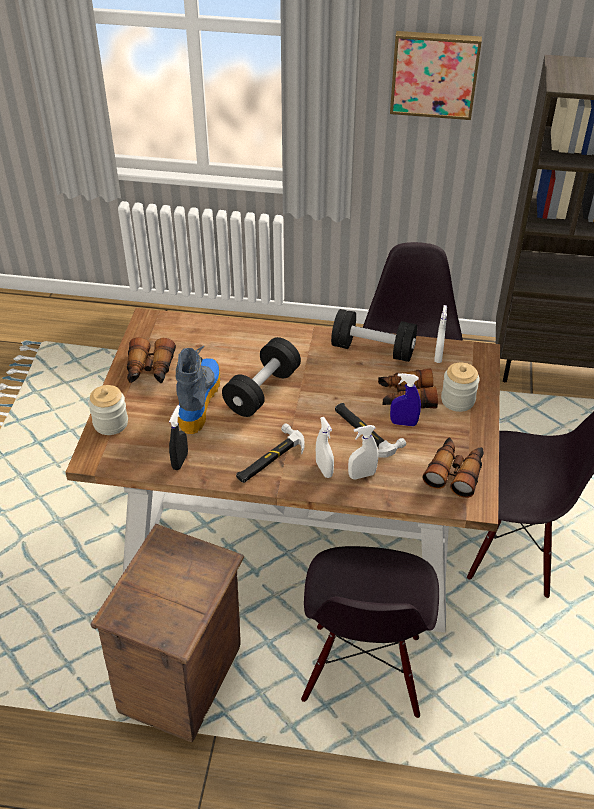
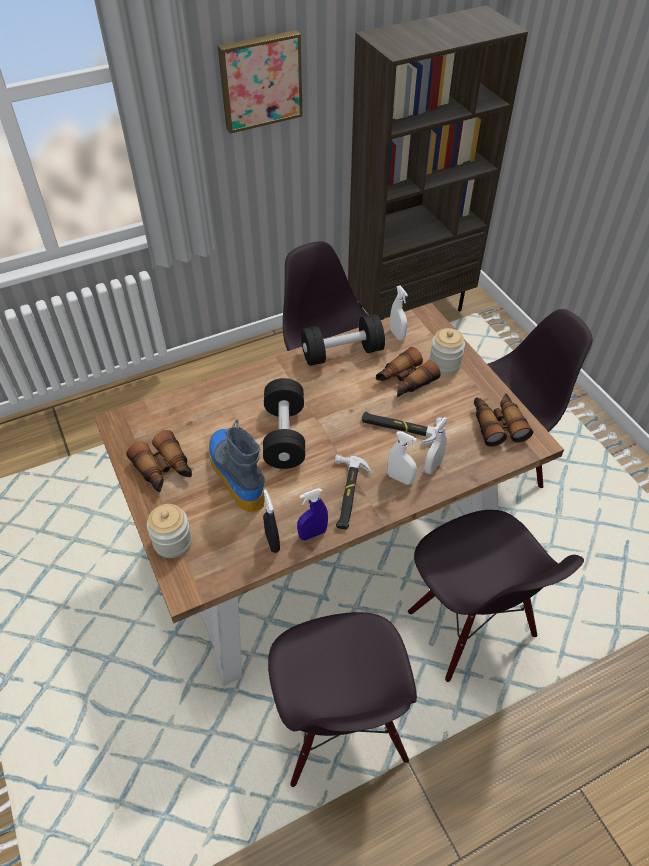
camera: 35 degrees left, 5 degrees up
crate [91,524,244,742] -> black chair [268,612,417,787]
blue spray bottle [390,373,421,426] -> blue spray bottle moved to [297,488,328,541]

